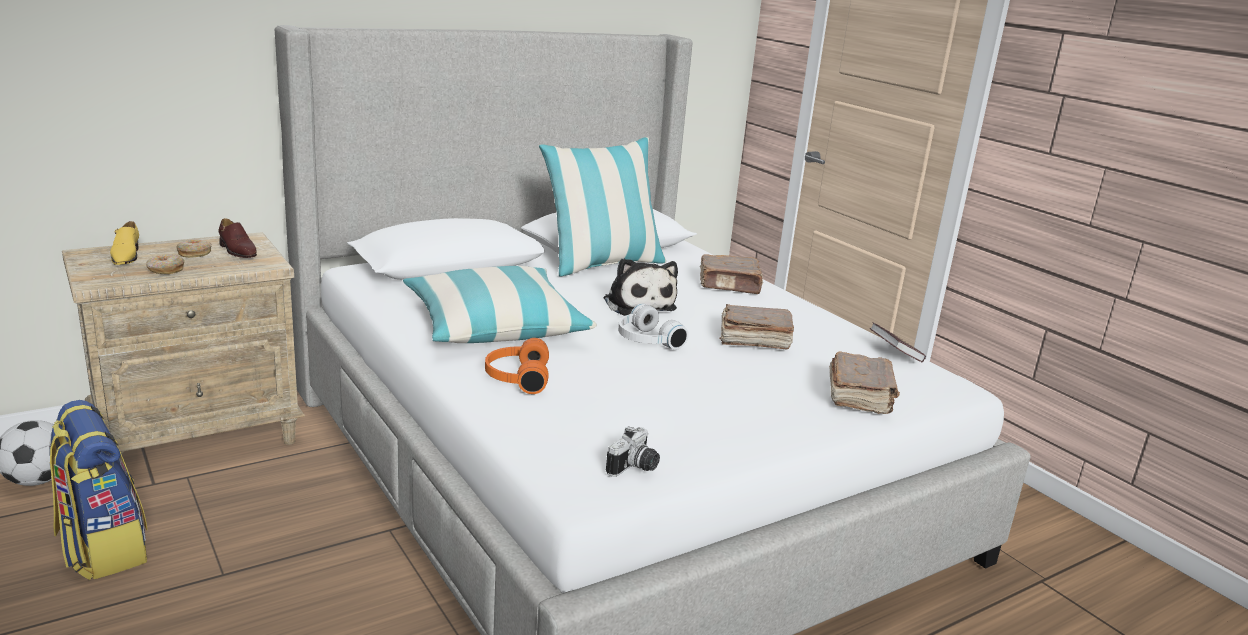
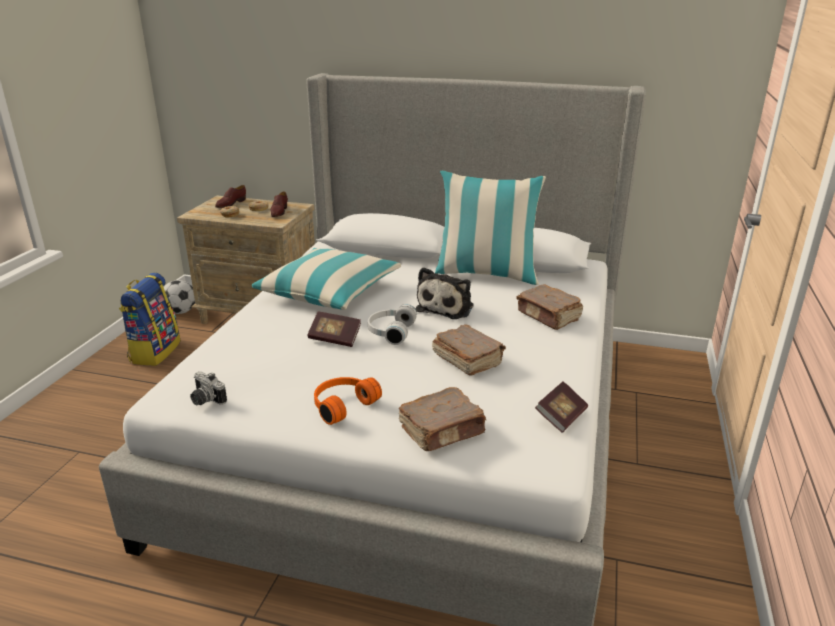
camera: 50 degrees right, 5 degrees up
yellow shoe [110,221,139,265] -> brown shoe [215,185,246,208]
orange headphones [485,338,549,394] -> orange headphones moved to [314,377,382,425]
camera [606,426,660,477] -> camera turned 45 degrees clockwise [190,372,227,405]
none -> book [307,311,361,347]

